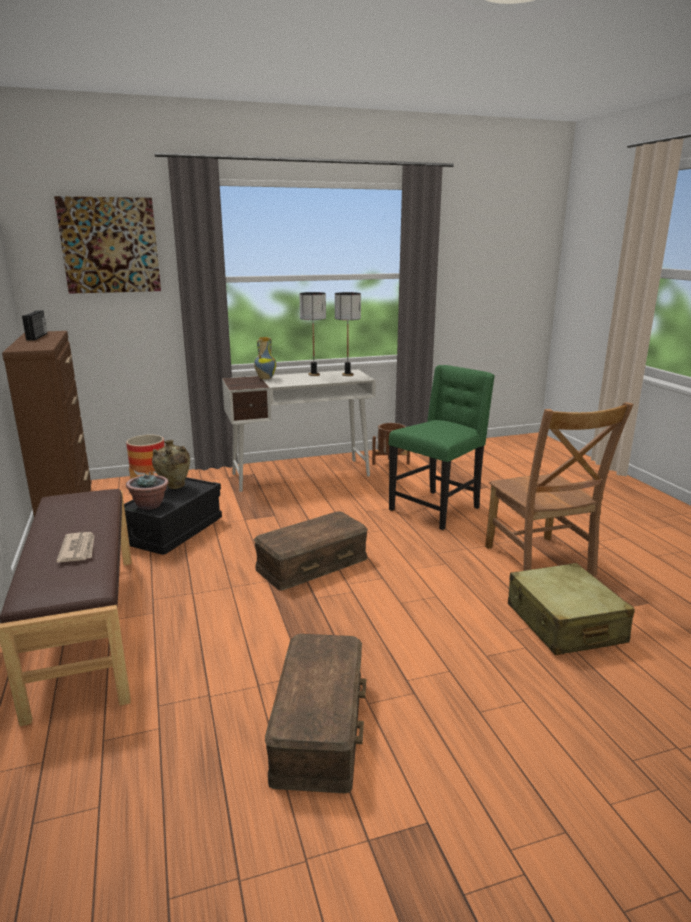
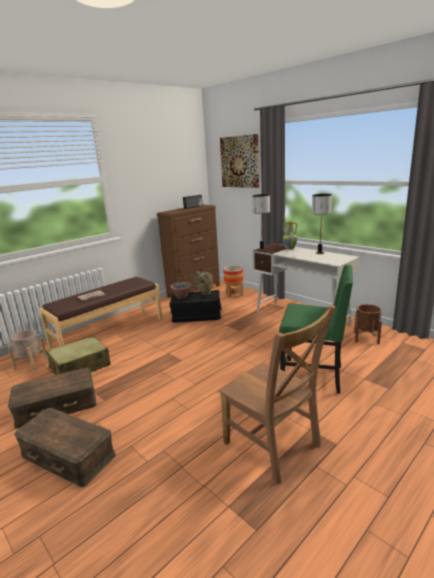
camera: 65 degrees right, 0 degrees up
brown storage box [253,511,368,591] -> brown storage box moved to [14,408,115,487]
table lamp [335,292,361,376] -> table lamp moved to [252,194,270,250]
brown chair [485,402,634,576] -> brown chair turned 90 degrees counterclockwise [219,305,336,484]
beige suitcase [508,563,635,655] -> beige suitcase moved to [46,336,111,375]
none -> beige planter [8,329,48,371]

